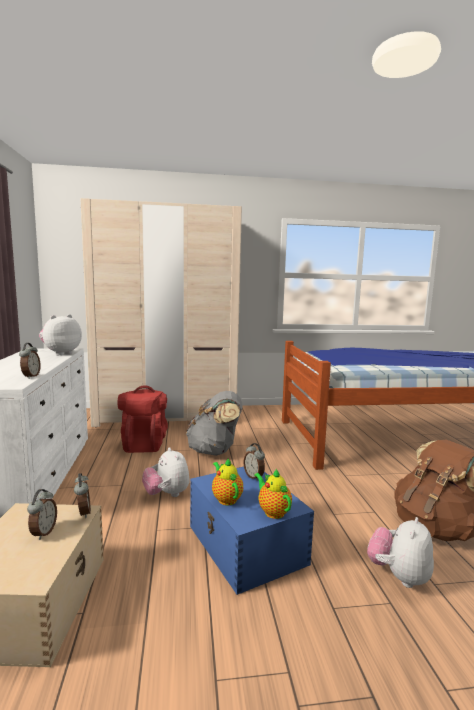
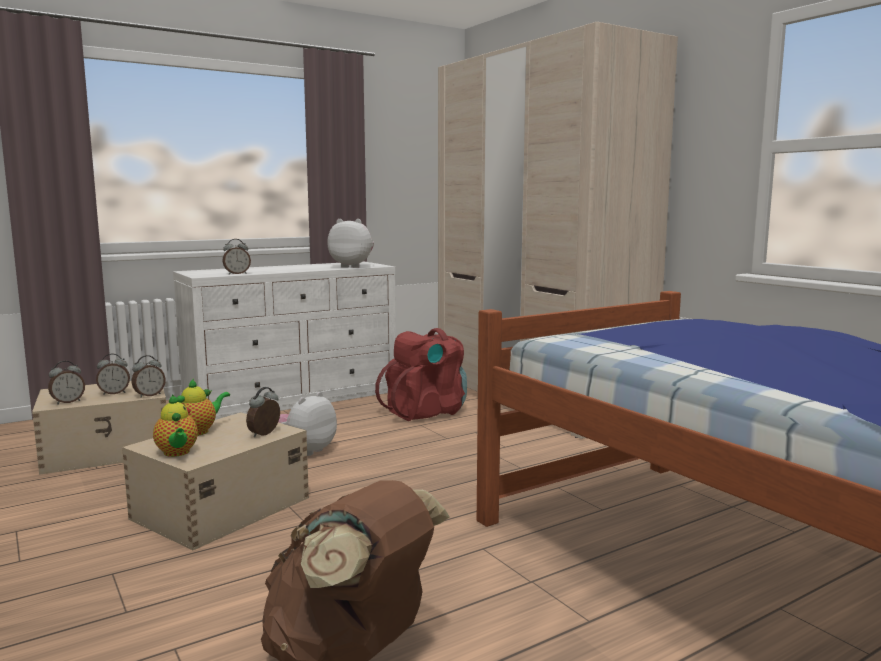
camera: 65 degrees right, 0 degrees up
grey backpack [186,391,242,456] -> none
blue storage box [190,467,314,595] -> beige storage box [122,412,309,550]
teapot [254,469,292,519] -> teapot turned 120 degrees clockwise [153,394,198,457]
plush toy [367,517,434,588] -> none
none -> alarm clock [48,361,85,405]

